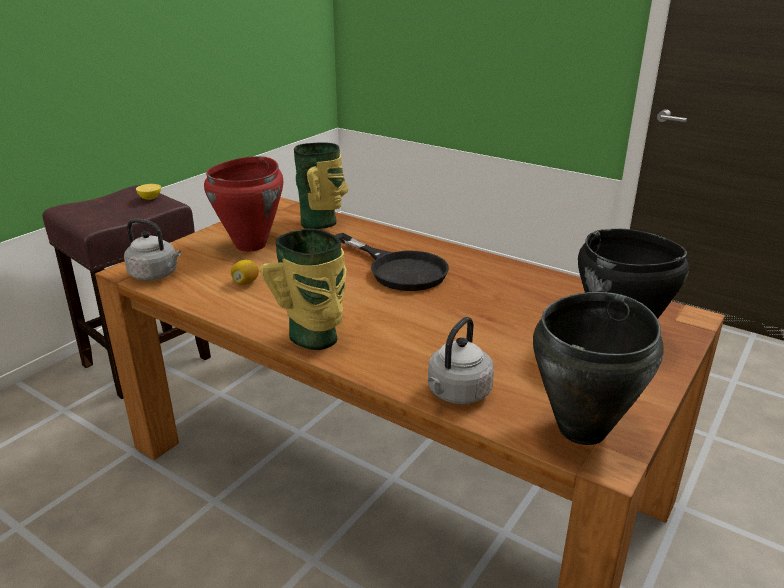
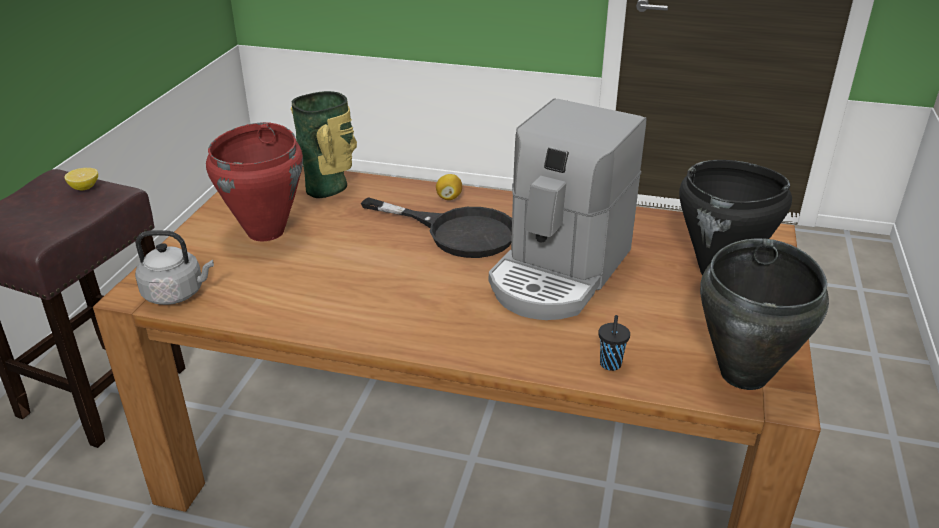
camera: 20 degrees left, 5 degrees up
lemon [231,260,259,285] -> lemon moved to [436,174,462,200]
vase [260,228,346,350] -> none
grey kettle [428,317,494,404] -> black cup [599,315,630,371]
none -> coffee machine [489,98,646,320]

